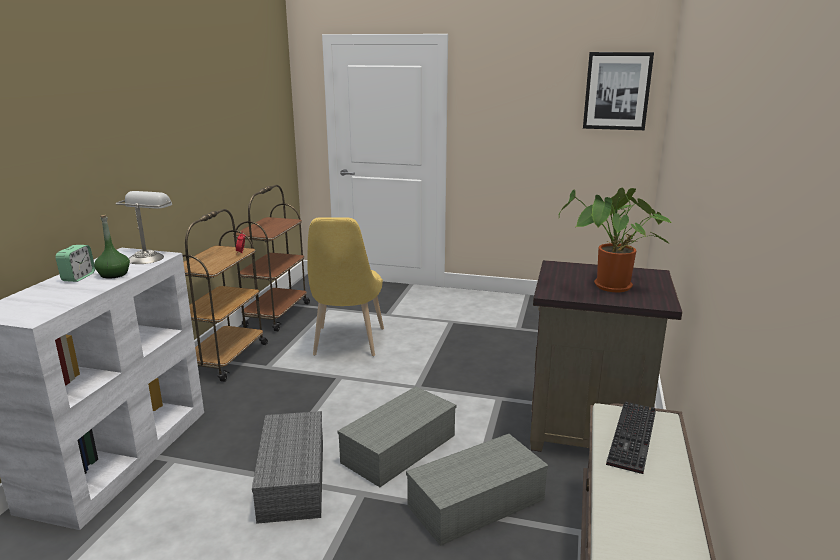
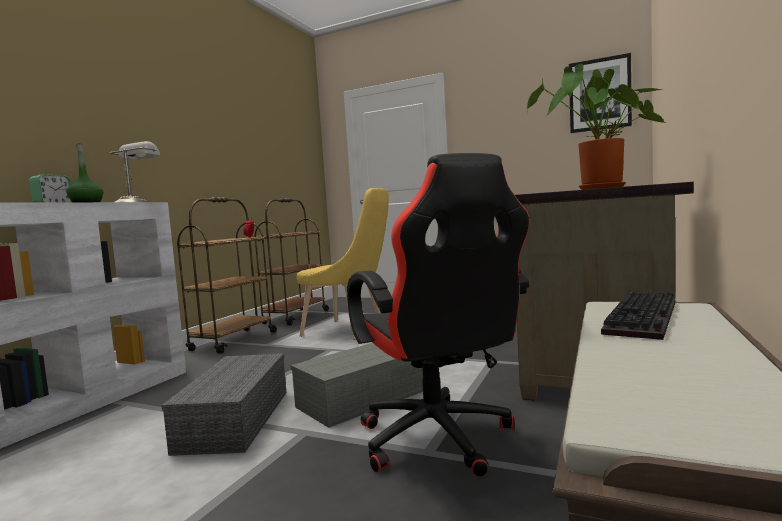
camera: 10 degrees right, 15 degrees down
yellow chair [307,217,384,356] -> yellow chair turned 75 degrees counterclockwise [297,188,389,340]
grey storage box [406,434,548,546] -> black office chair [347,153,529,477]

